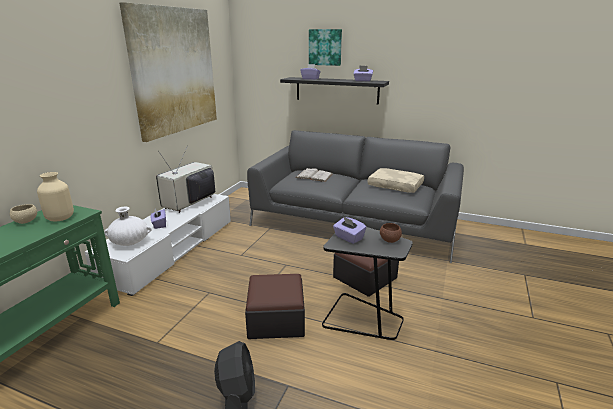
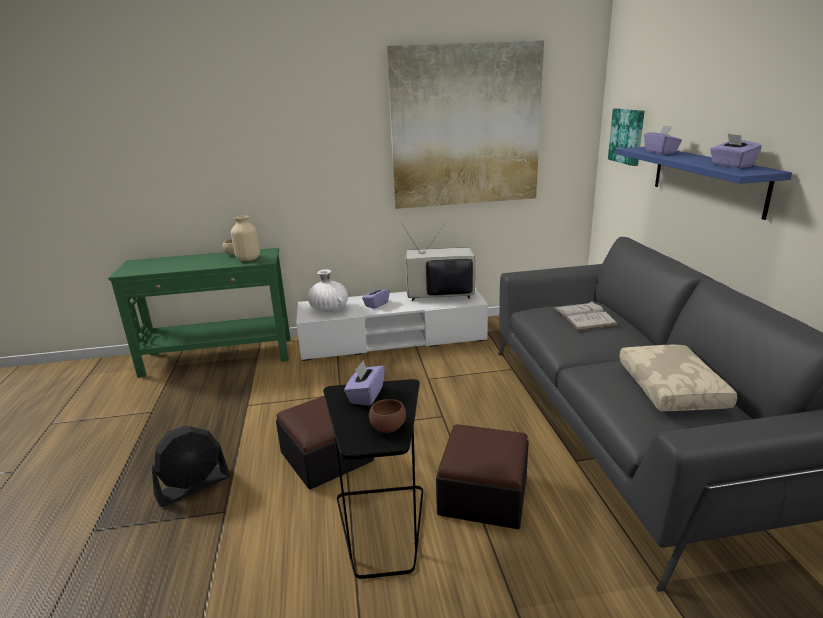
camera: 60 degrees right, 0 degrees up
black shelf [280,77,389,105] -> blue shelf [615,147,792,220]
picture [309,29,342,66] -> picture moved to [608,108,645,166]

